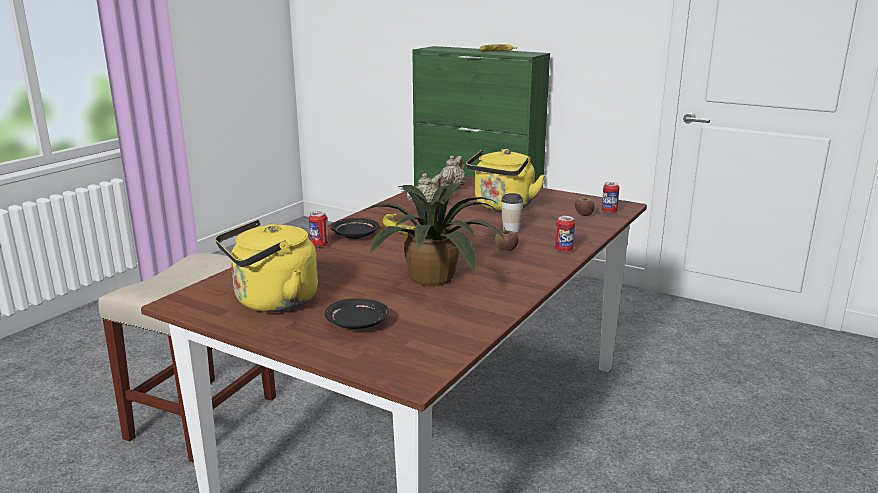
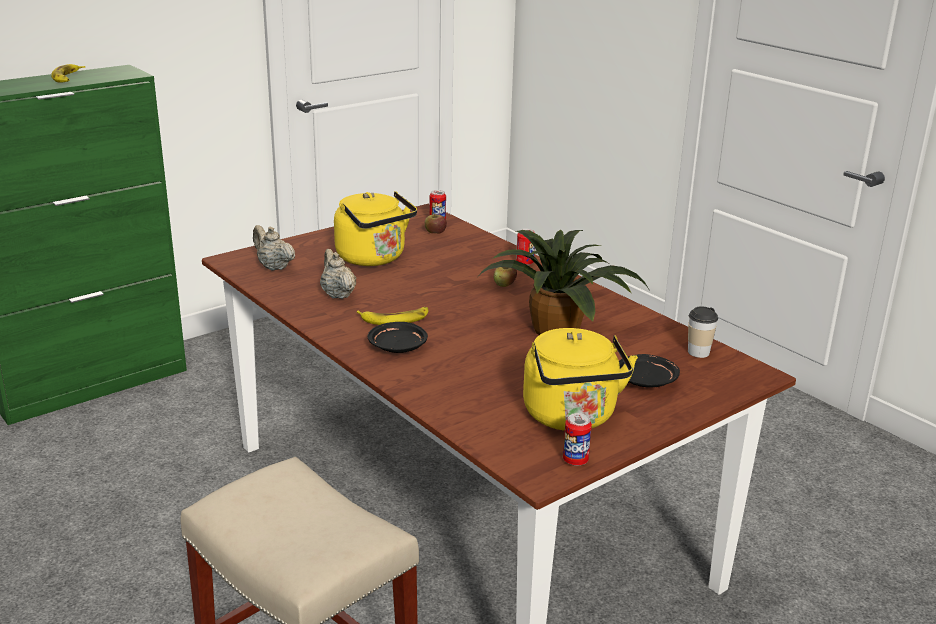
camera: 70 degrees left, 5 degrees up
can [309,211,328,247] -> can moved to [563,413,592,466]
cup [501,193,524,232] -> cup moved to [688,306,718,358]

